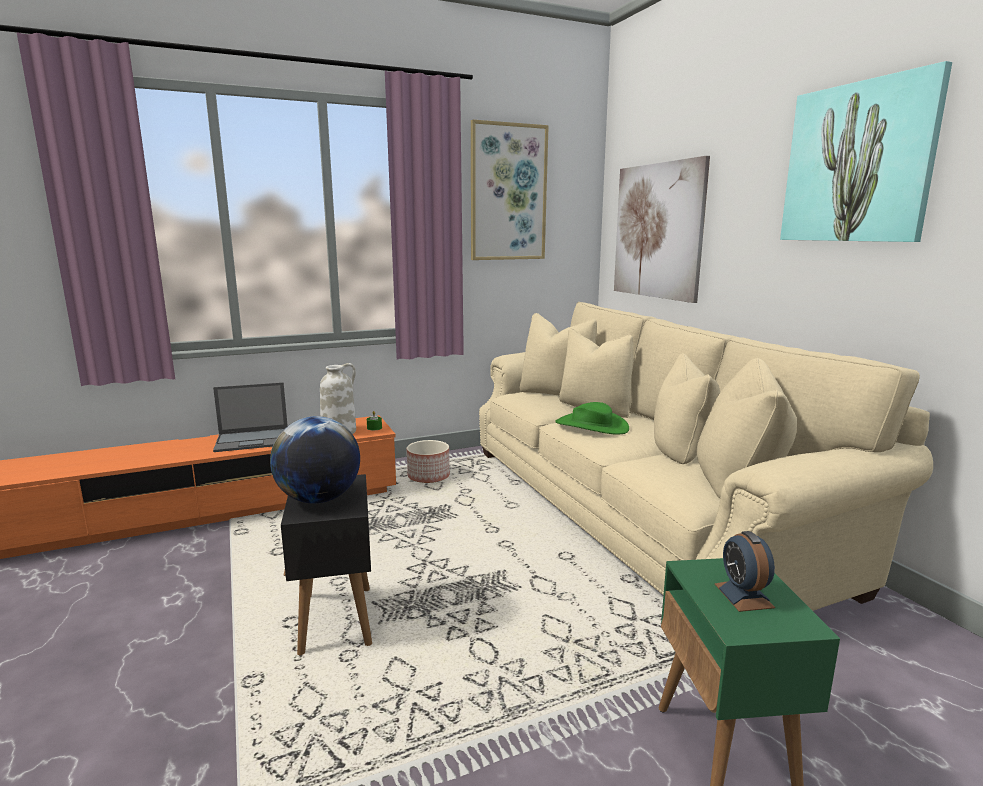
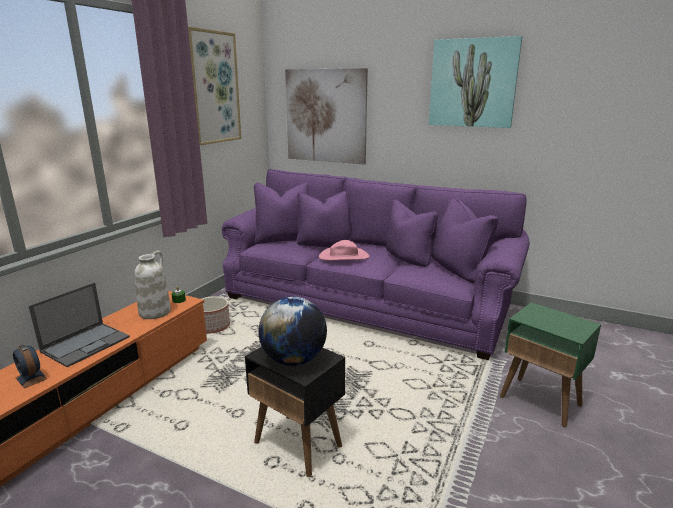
camera: 40 degrees left, 5 degrees up
beige sofa [479,302,933,611] -> purple sofa [222,169,529,360]
green hat [555,402,629,435] -> pink hat [319,240,370,261]
alarm clock [714,531,775,612] -> alarm clock moved to [13,345,47,388]

